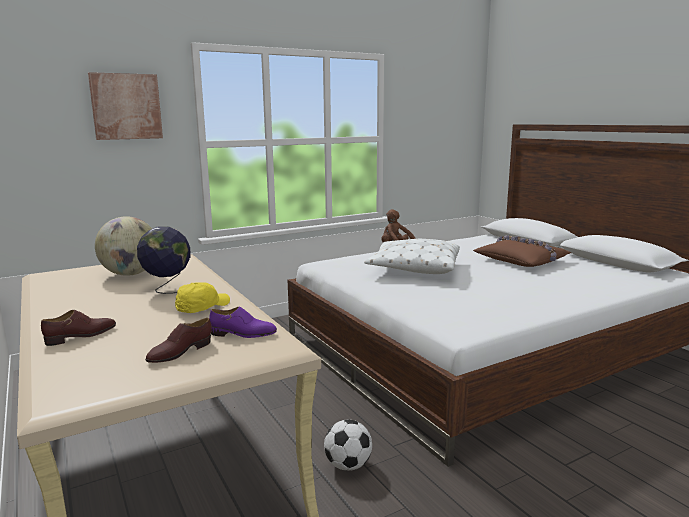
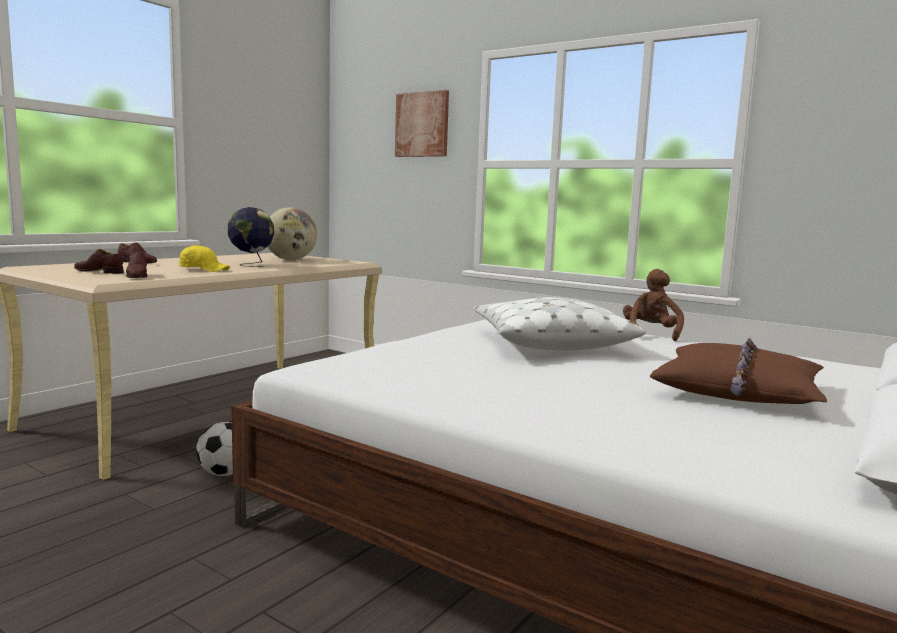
camera: 65 degrees right, 5 degrees down
purple shoe [209,306,277,338] -> brown shoe [126,252,147,278]

